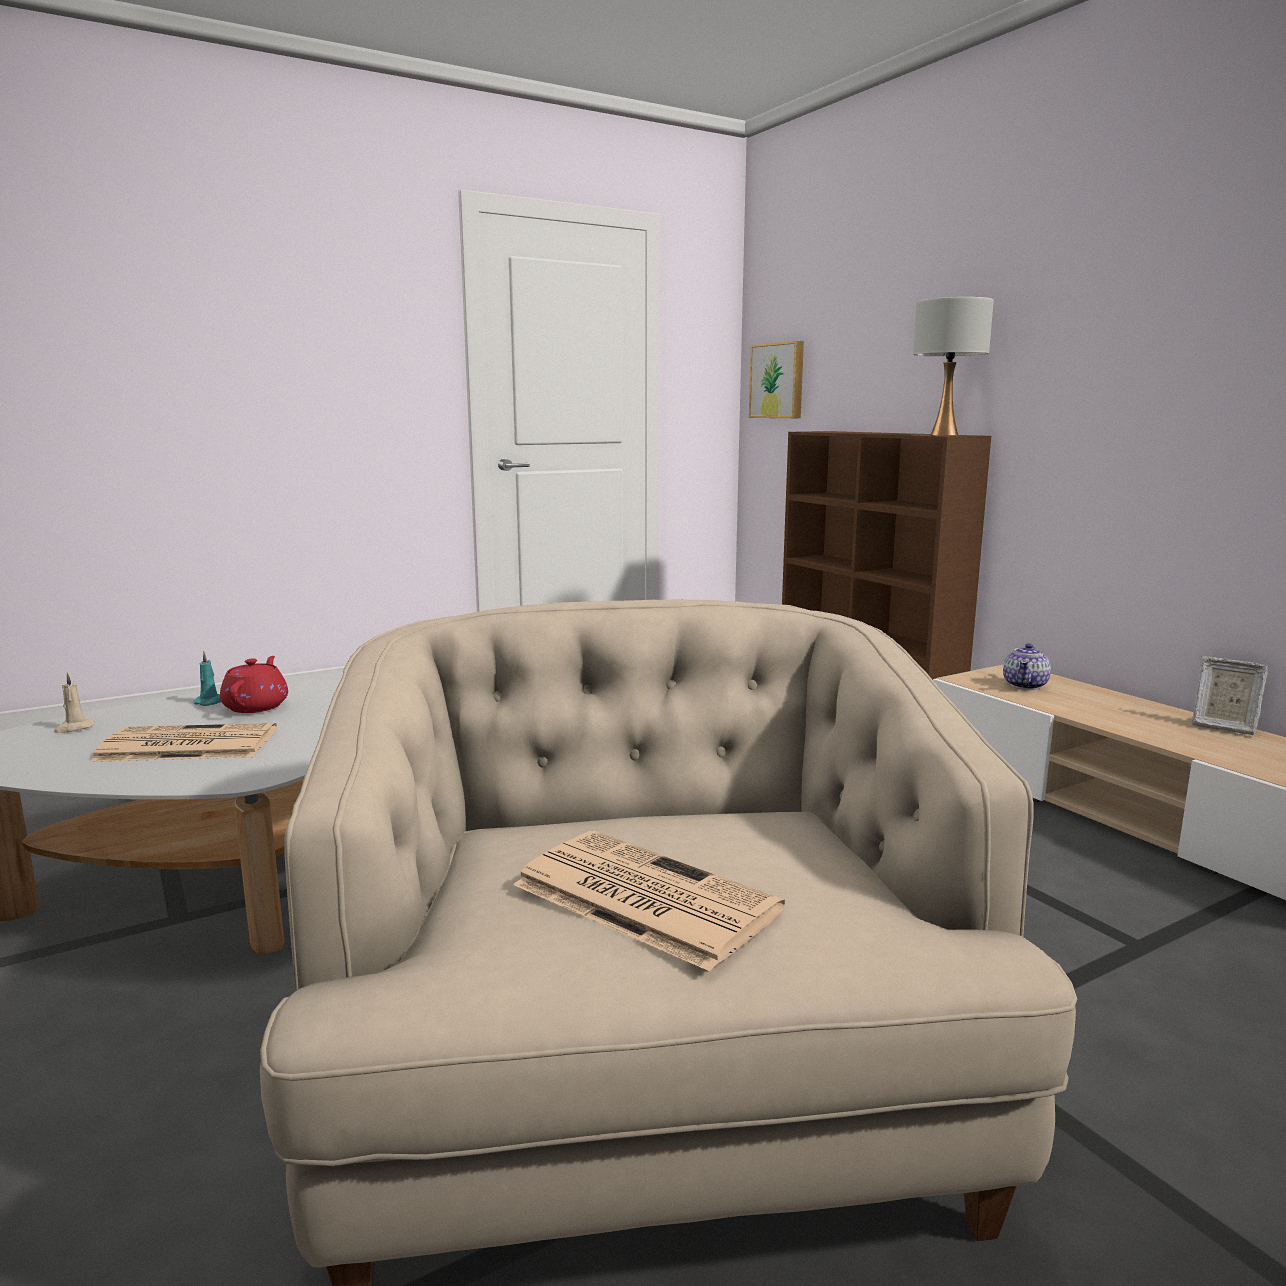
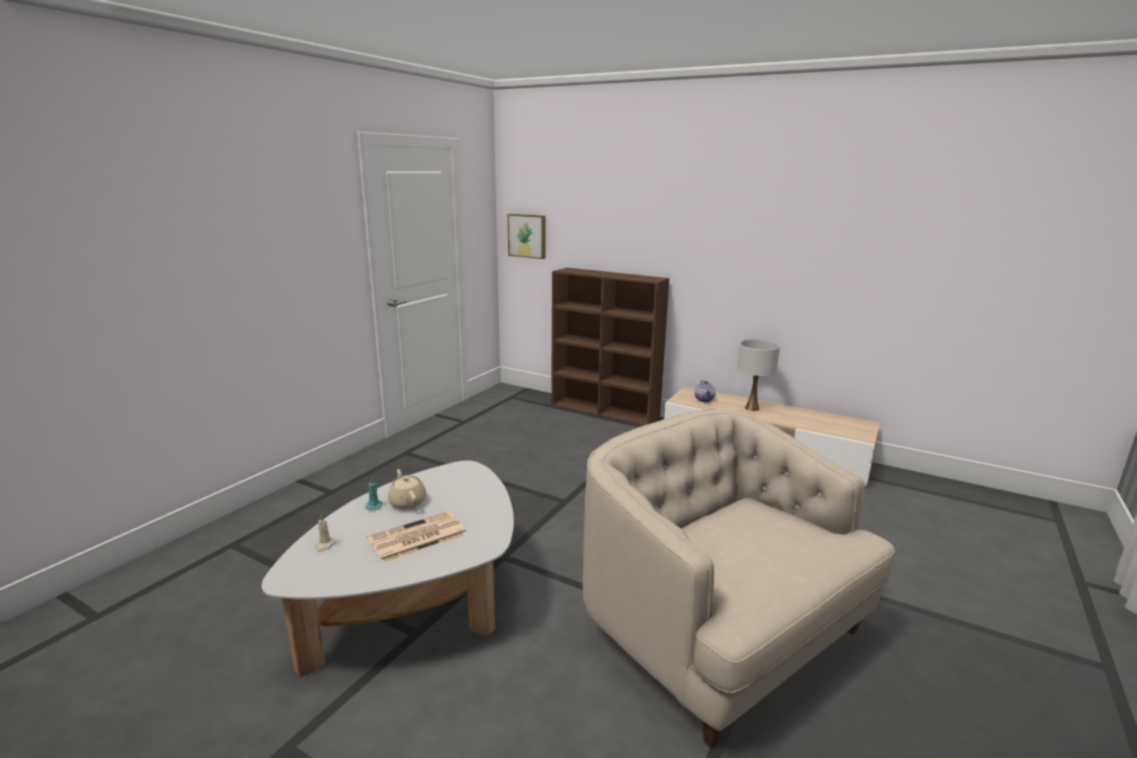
camera: 30 degrees left, 5 degrees up
red teapot [220,656,288,713] -> beige teapot [388,469,426,509]
newspaper [513,831,785,971] -> none
white table lamp [913,297,994,435] -> white table lamp moved to [737,339,780,411]
picture frame [1192,656,1268,735] -> none

